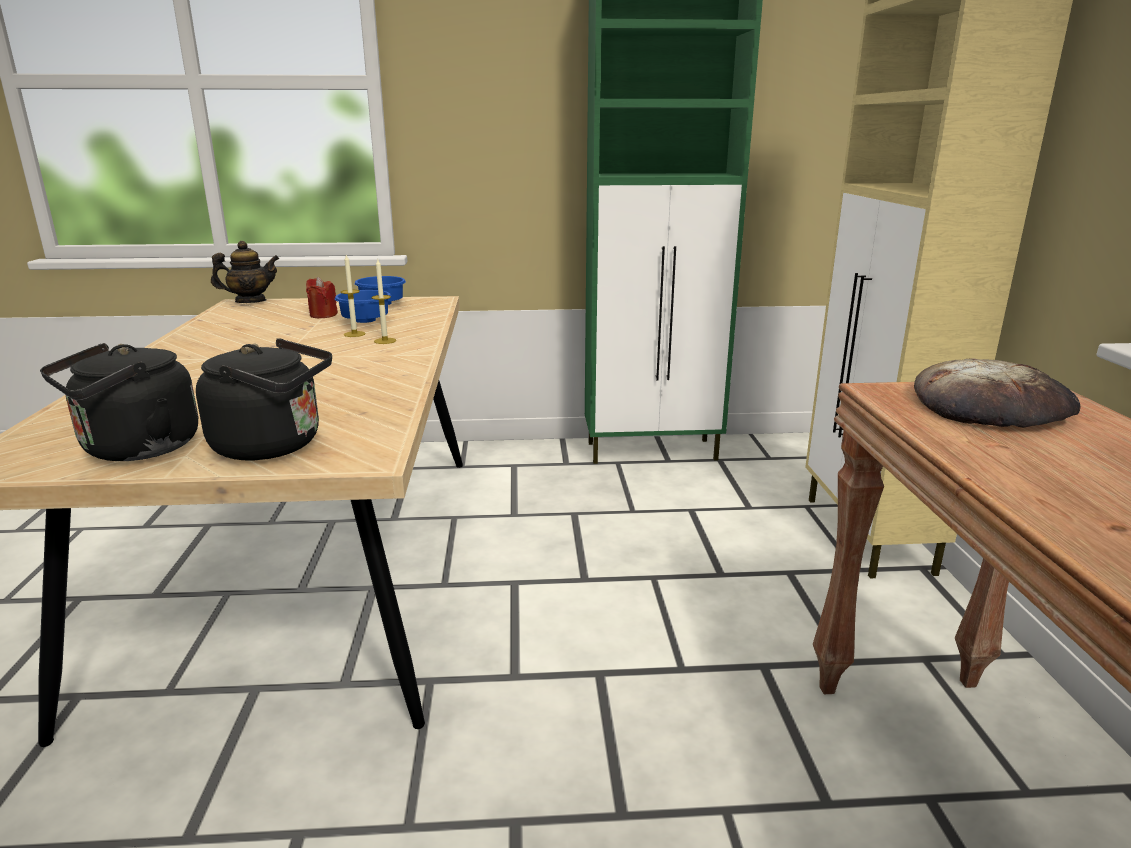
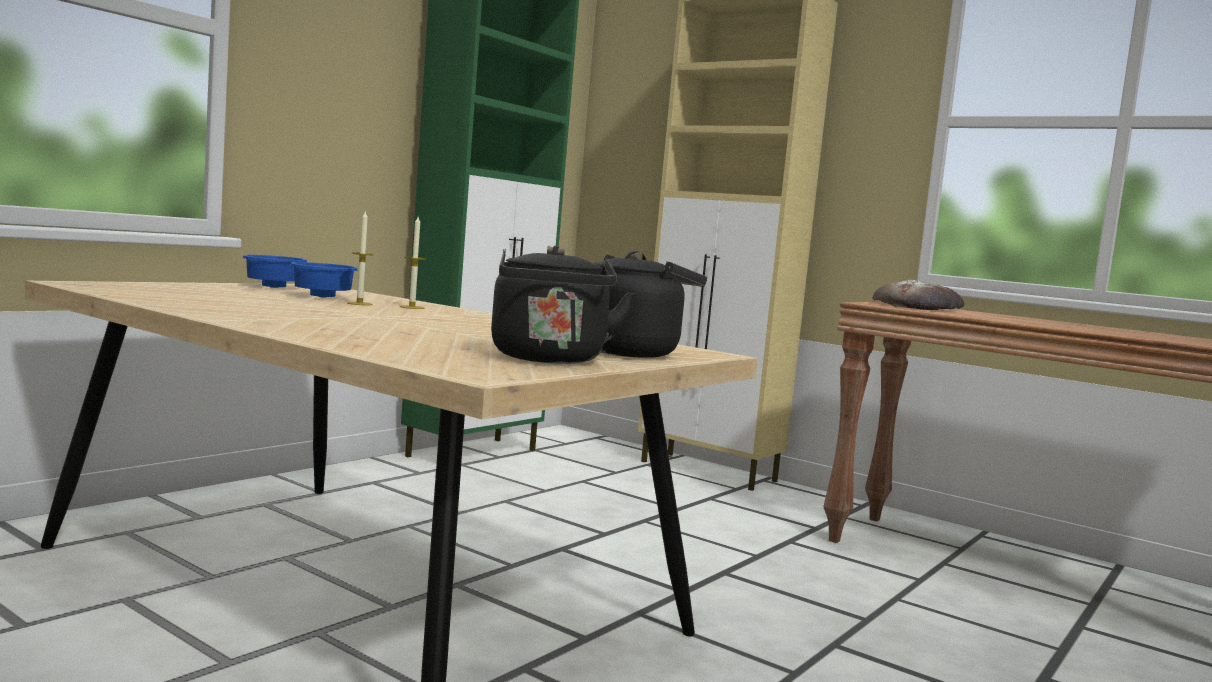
camera: 50 degrees left, 15 degrees down
teapot [211,241,279,303] -> none
red candle [306,277,338,318] -> none

